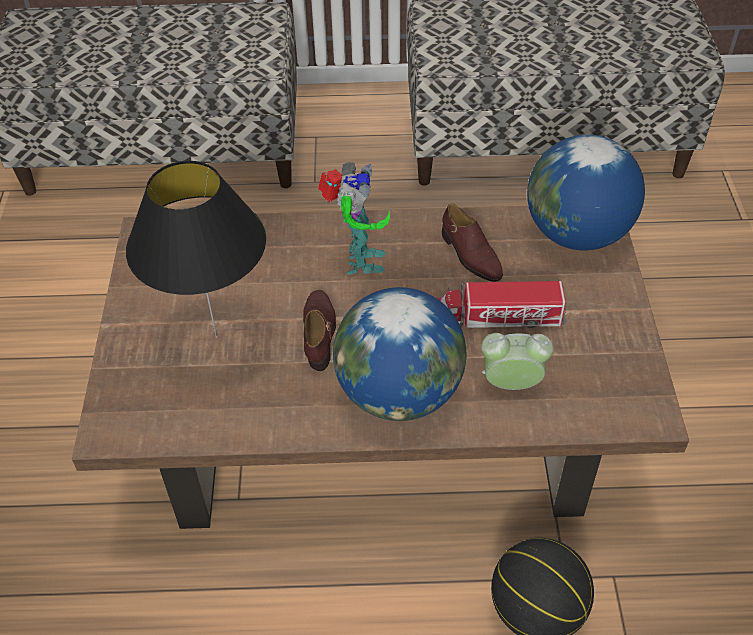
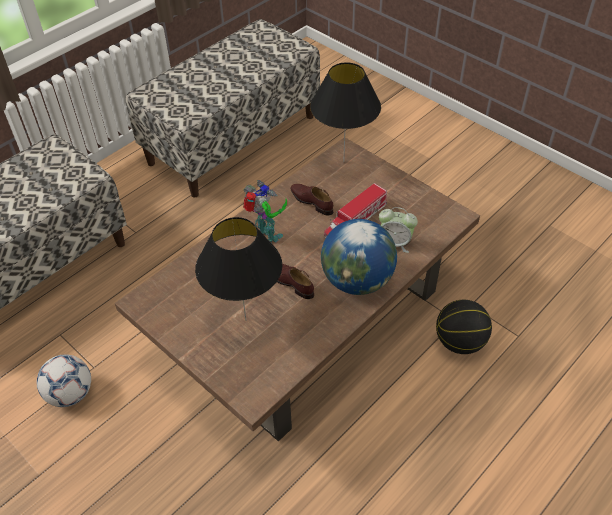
camera: 45 degrees left, 0 degrees up
brown shoe [442,203,503,282] -> brown shoe turned 150 degrees counterclockwise [290,184,333,215]
alarm clock [481,333,553,390] -> alarm clock turned 120 degrees counterclockwise [379,207,418,253]
globe [527,134,645,251] -> black table lamp [310,62,381,162]
none -> football [37,354,91,407]

